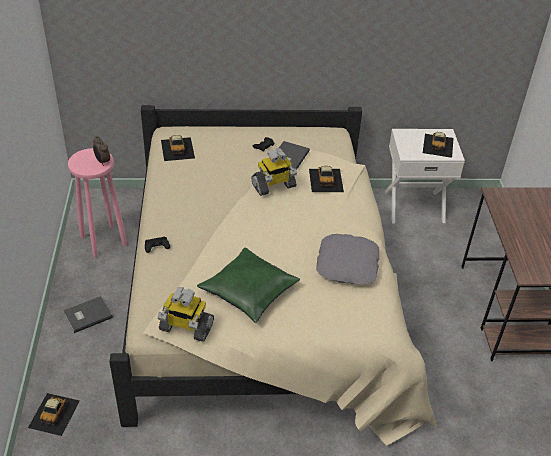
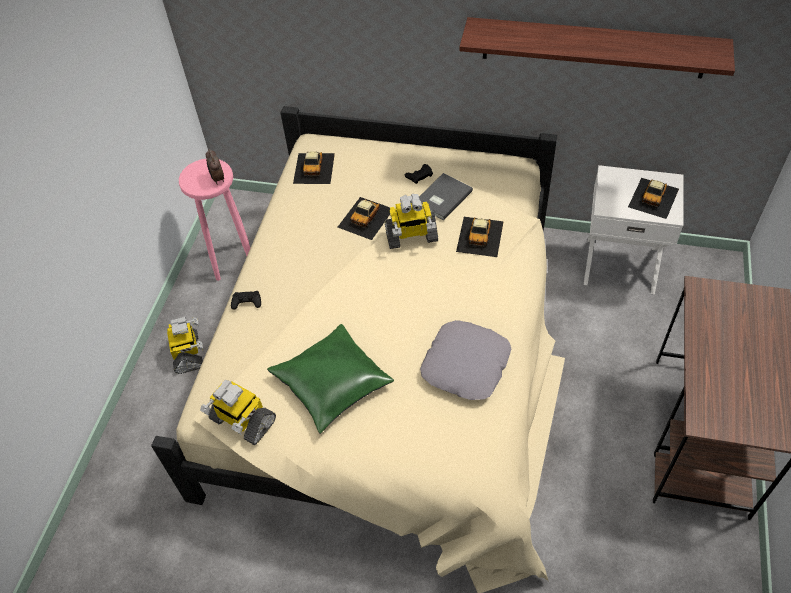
camera: 20 degrees right, 10 degrees up
toy car [28,393,80,436] -> toy car moved to [338,197,390,240]
grey book [64,296,113,333] -> toy robot [167,317,203,374]
none -> shelf [459,17,735,78]

